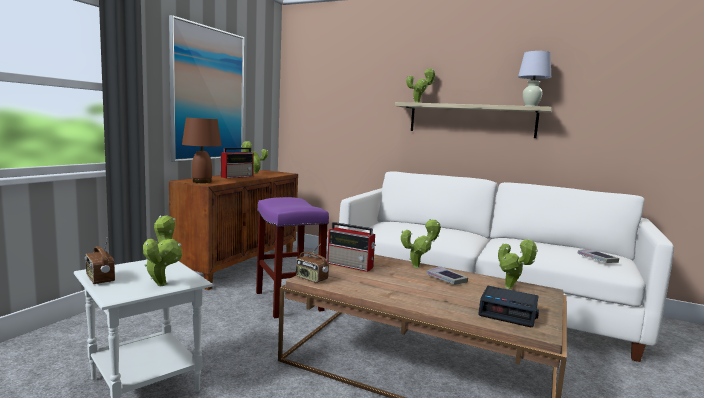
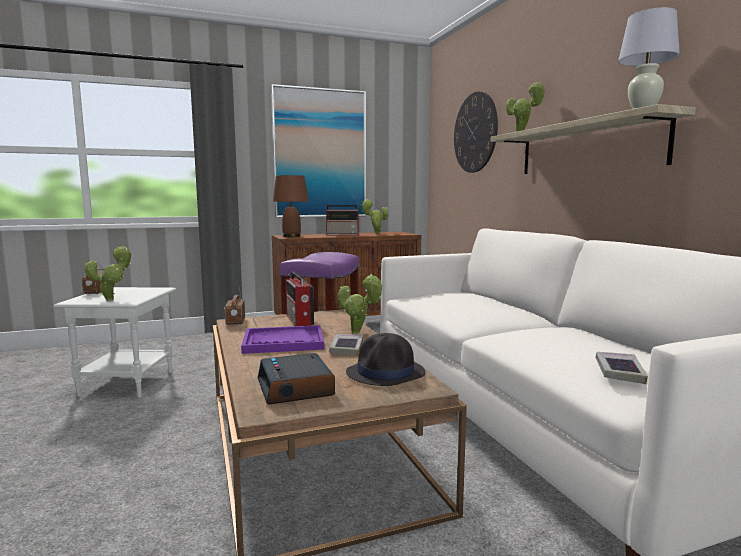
camera: 45 degrees right, 0 degrees up
potted plant [498,238,538,289] -> black hat [346,333,425,386]
none -> purple tray [241,325,324,354]
none -> wall clock [454,91,498,173]

